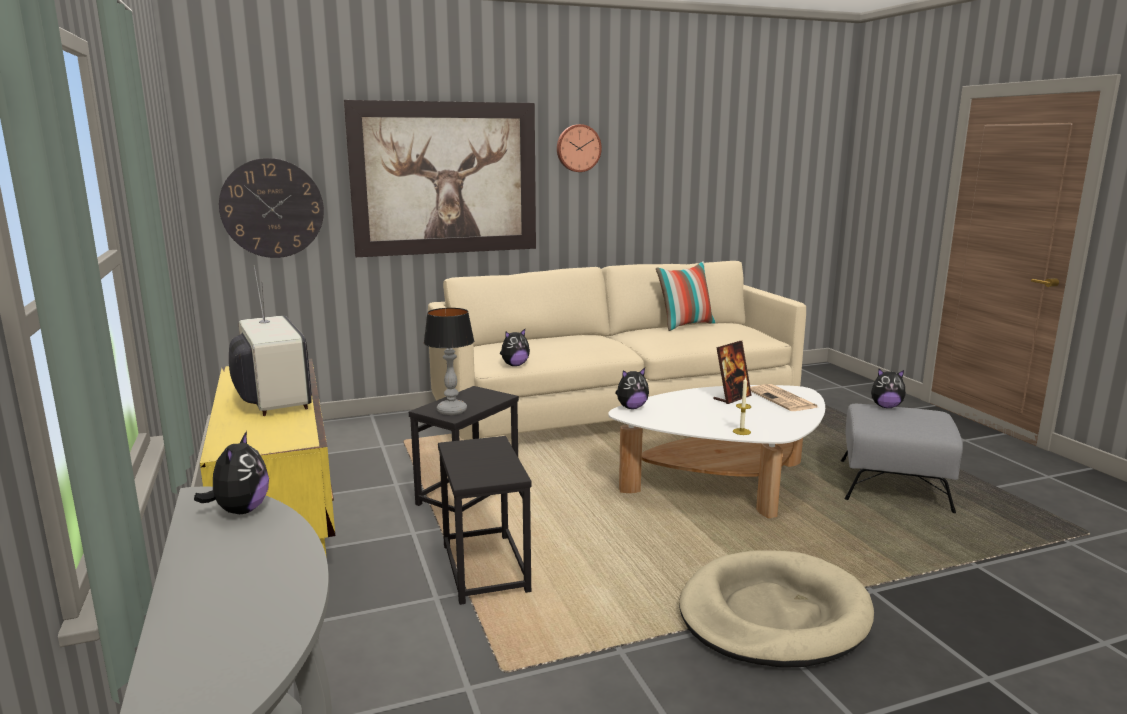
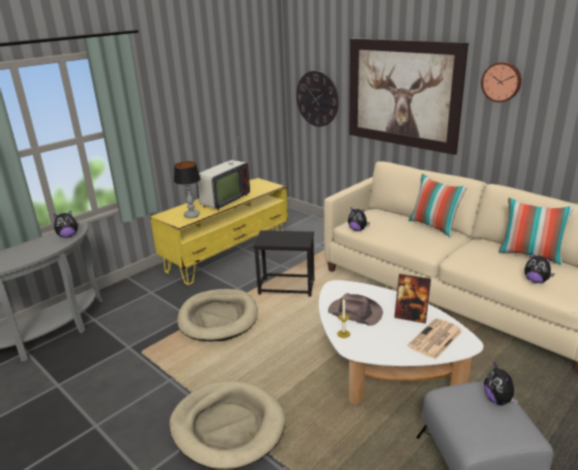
camera: 65 degrees right, 10 degrees up
table lamp [424,308,474,415] -> table lamp moved to [174,161,201,218]
black side table [438,436,532,605] -> beige dog bed [177,289,258,341]
plush toy [615,368,649,409] -> plush toy moved to [524,253,554,283]
none -> brown hat [328,293,383,326]
none -> pillow [409,174,467,237]

